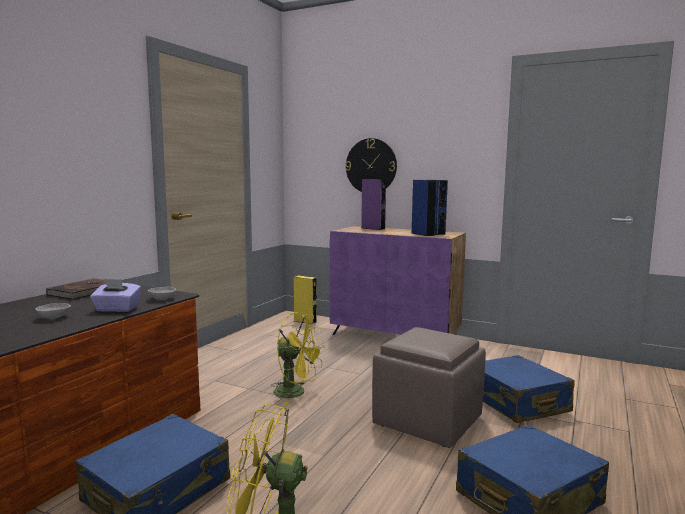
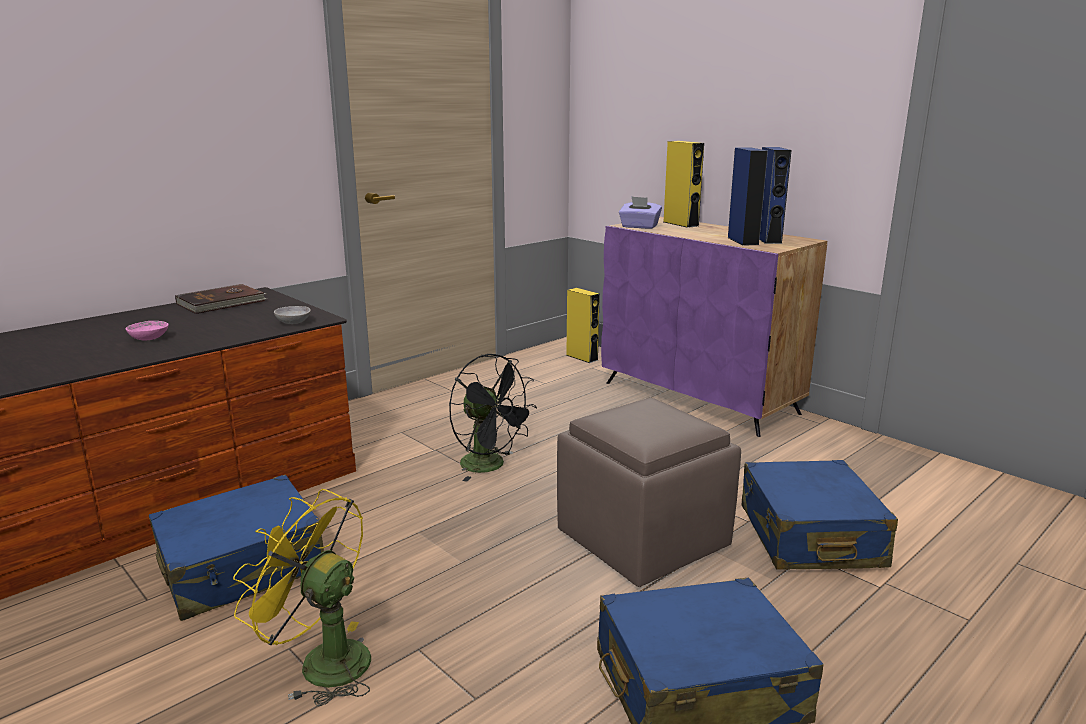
camera: 20 degrees right, 10 degrees up
grey bowl [35,303,71,319] -> pink bowl [126,321,169,341]
purple tissue box [90,279,141,312] -> purple tissue box moved to [619,197,662,229]
yellow fan [272,312,325,405] -> black fan [449,354,537,482]
wall clock [345,138,397,192] -> none
purple speaker [361,179,386,230] -> yellow speaker [664,141,704,228]

